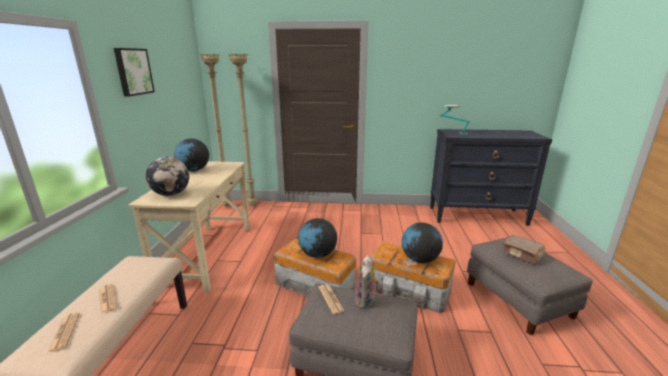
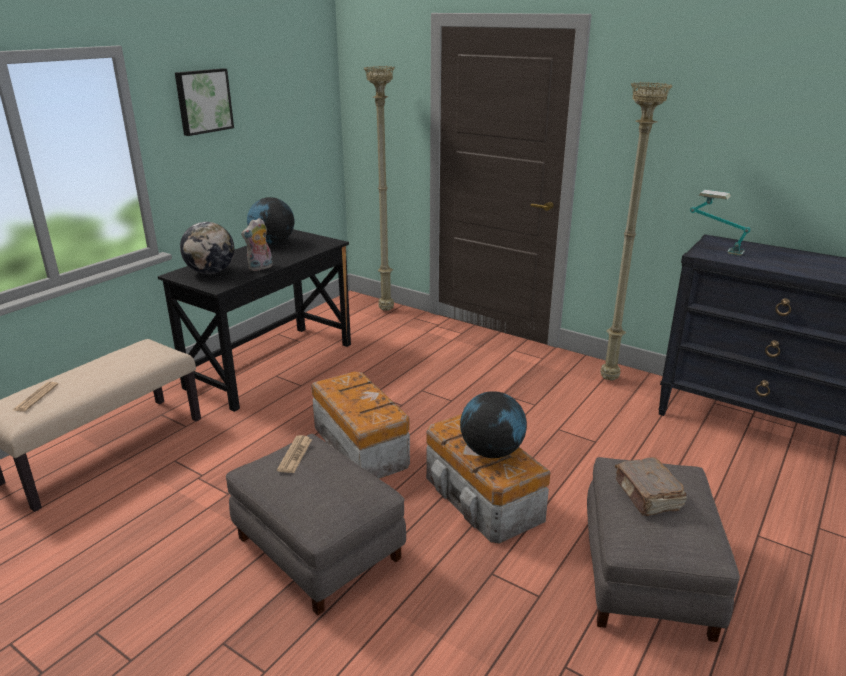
camera: 30 degrees right, 5 degrees up
newspaper [99,284,117,314] -> none
beige desk [128,161,250,292] -> black desk [158,229,351,412]
beige floor lamp [200,54,232,206] -> beige floor lamp moved to [600,82,672,381]
globe [298,218,337,258] -> none
plush toy [356,255,379,309] -> plush toy moved to [241,218,273,271]

